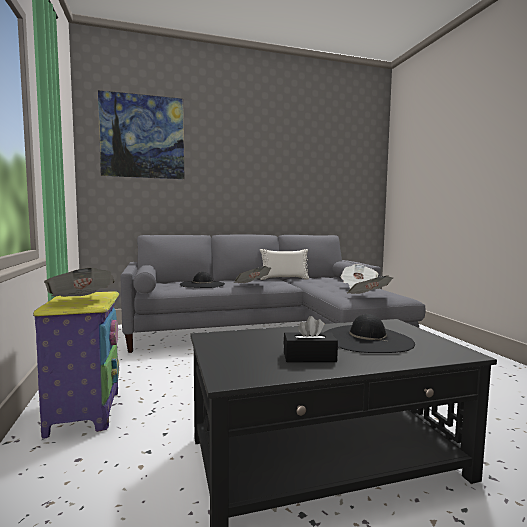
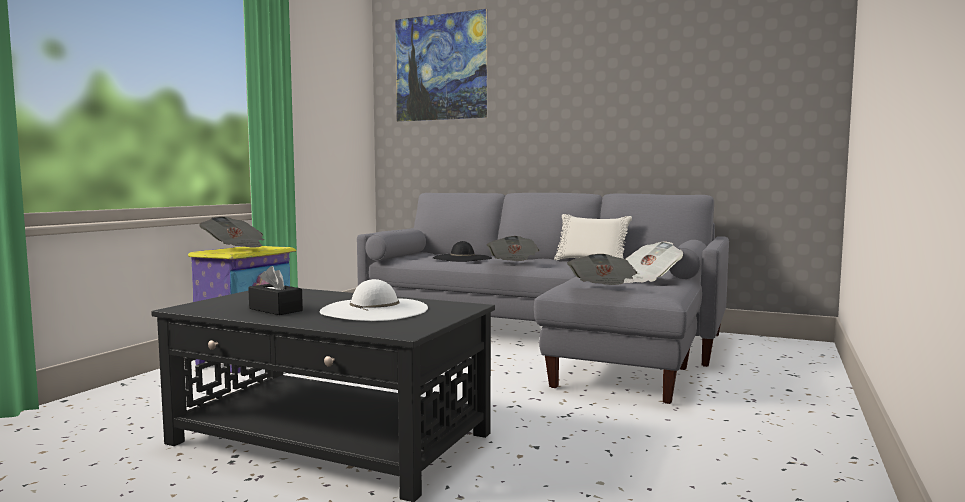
camera: 40 degrees right, 0 degrees up
black hat [325,314,415,353] -> white hat [319,279,428,321]

